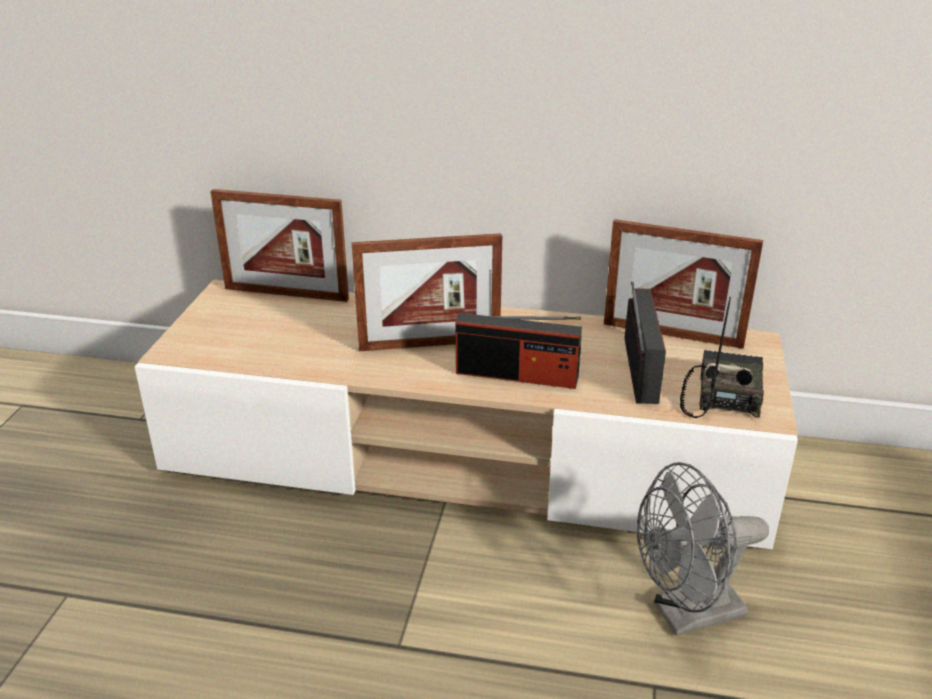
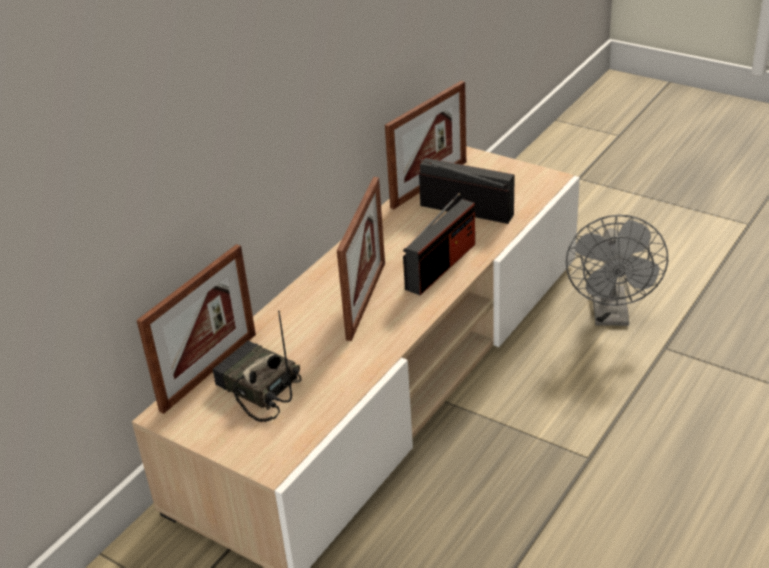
camera: 65 degrees left, 5 degrees up
radio [680,297,764,418] -> radio moved to [212,310,302,422]

